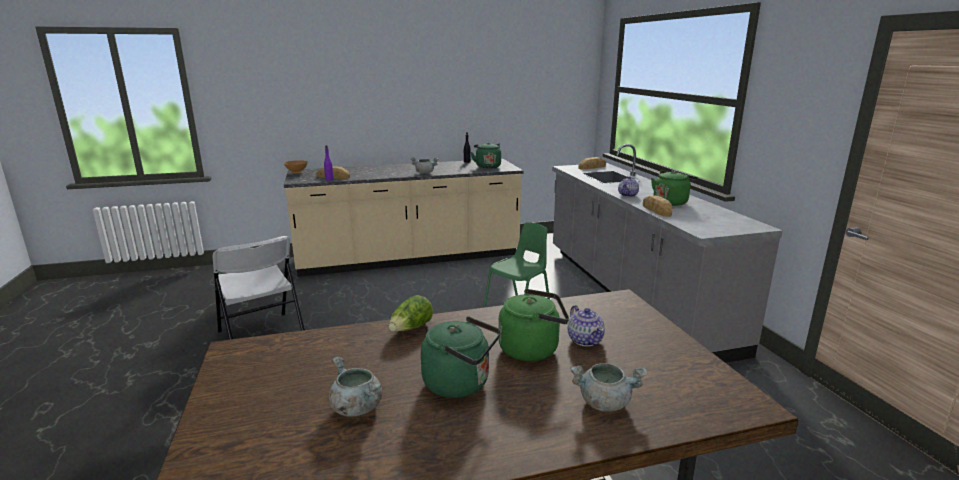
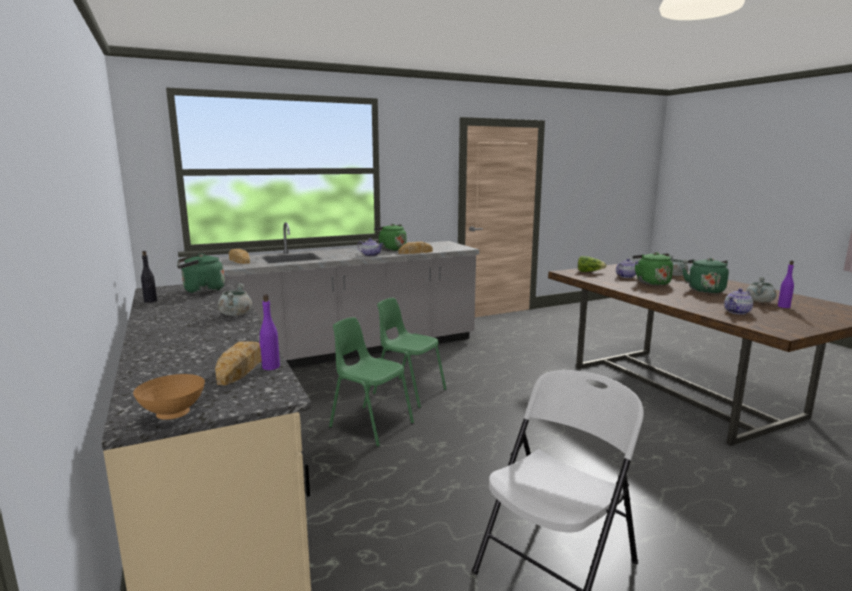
camera: 100 degrees left, 5 degrees down
lettuce [389,295,433,332] -> lettuce moved to [578,256,607,272]
none -> green chair [329,317,414,447]
none -> teapot [724,289,753,315]
none -> purple bottle [778,261,794,308]

